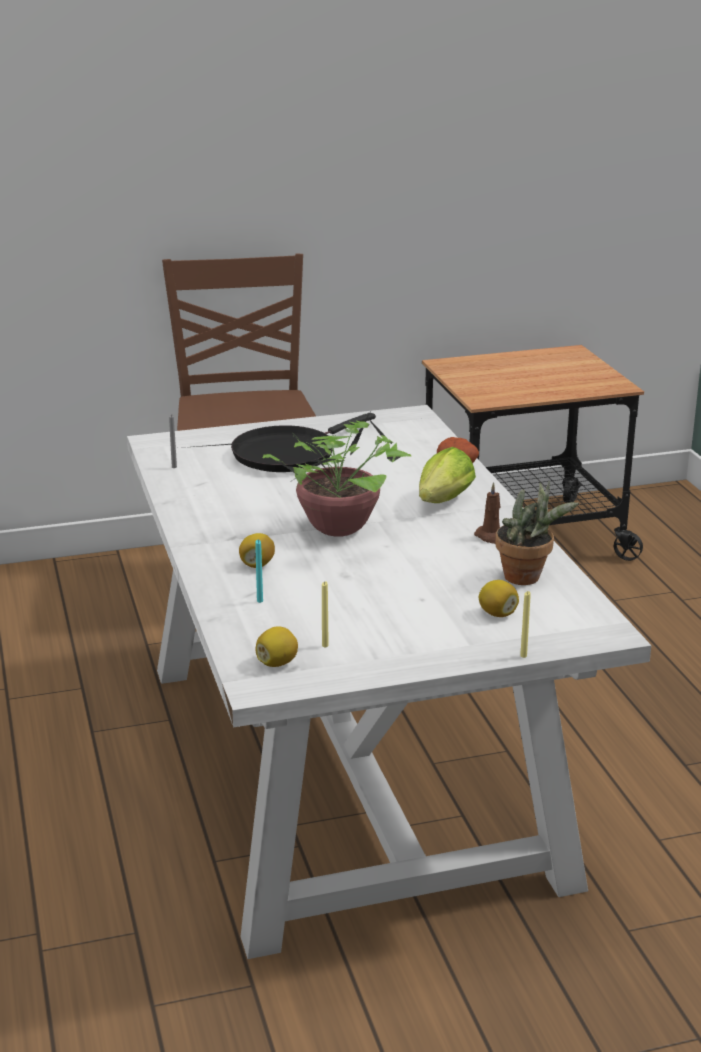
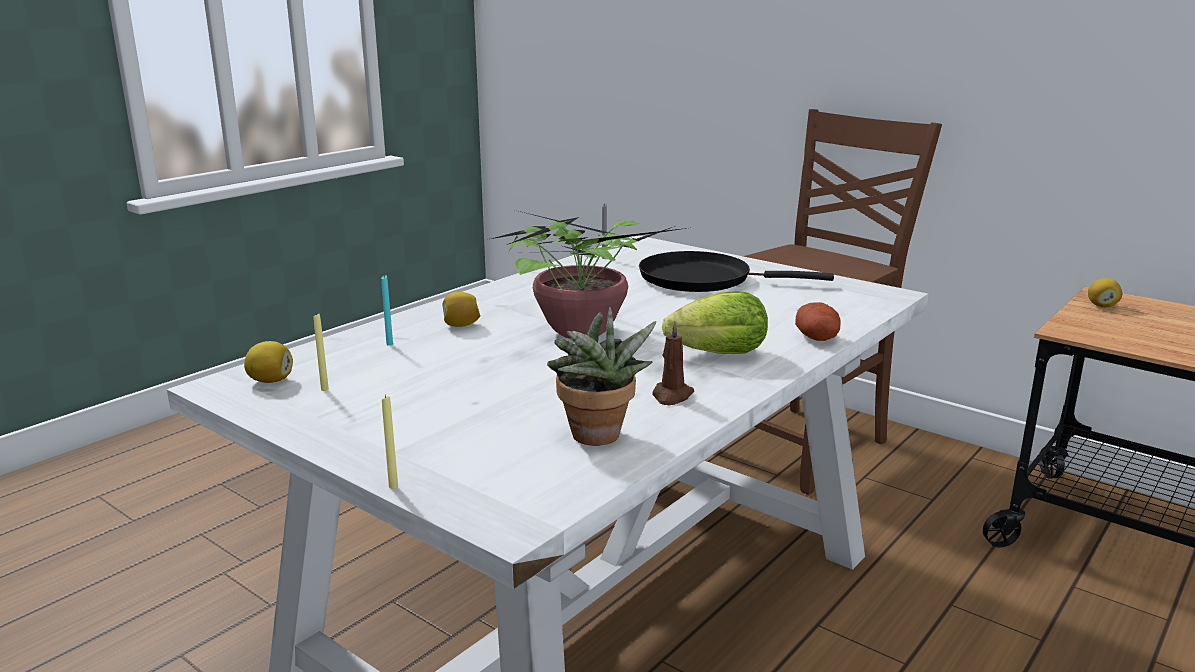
camera: 55 degrees right, 5 degrees down
lemon [479,580,519,617] -> lemon moved to [1088,278,1122,308]

